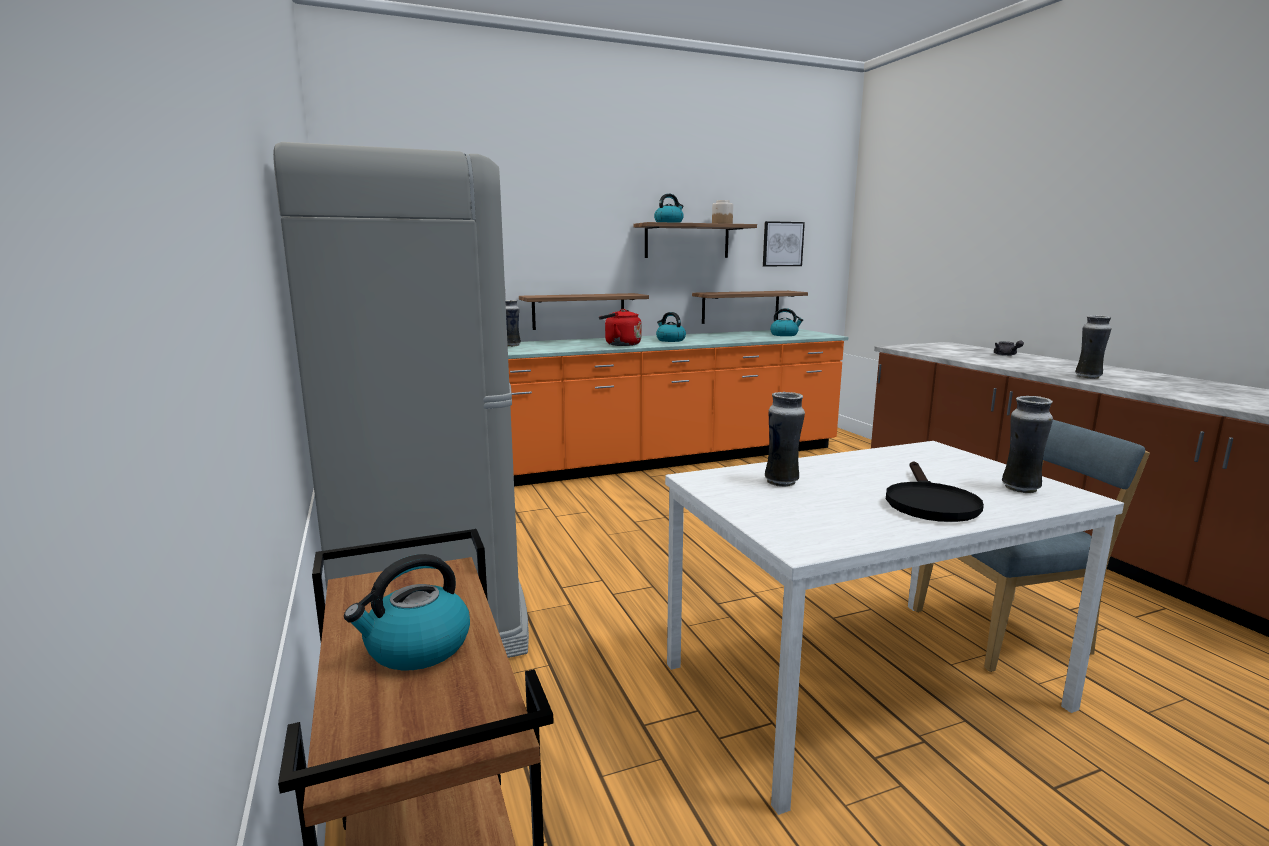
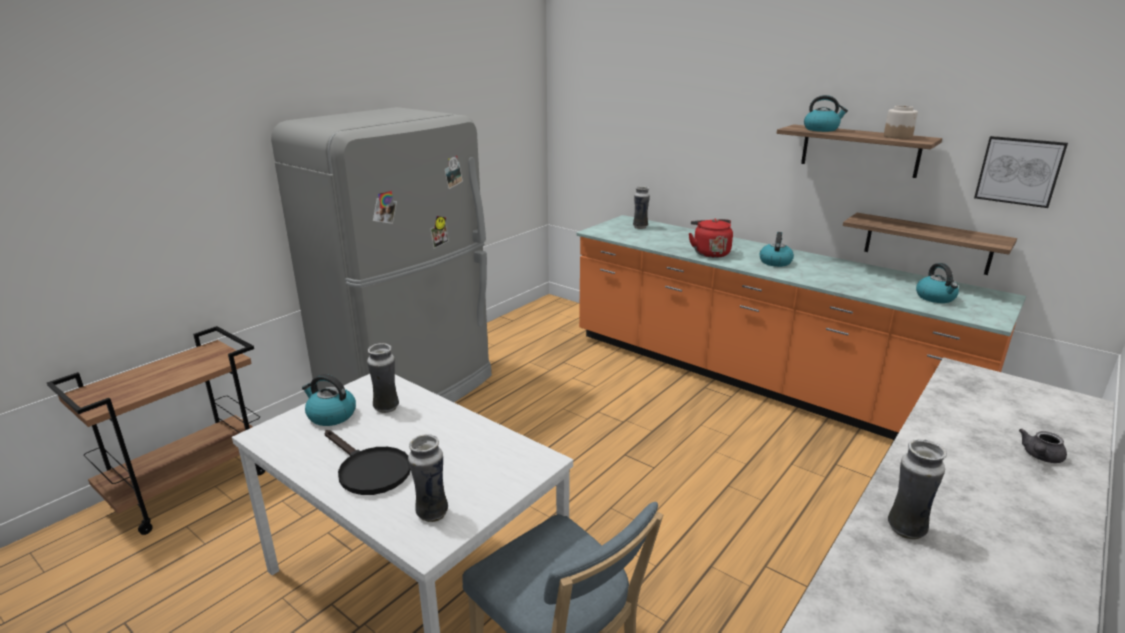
camera: 60 degrees right, 10 degrees up
kettle [344,554,470,670] -> kettle moved to [302,374,356,426]
shelf [519,293,649,330] -> none
black frying pan [886,461,984,522] -> black frying pan turned 120 degrees counterclockwise [325,430,411,495]

